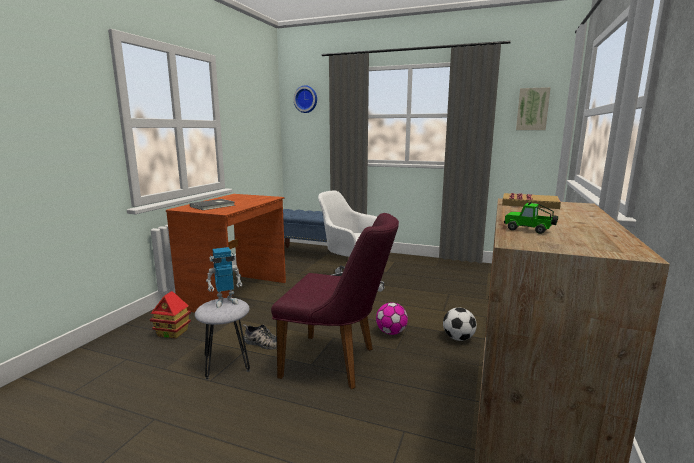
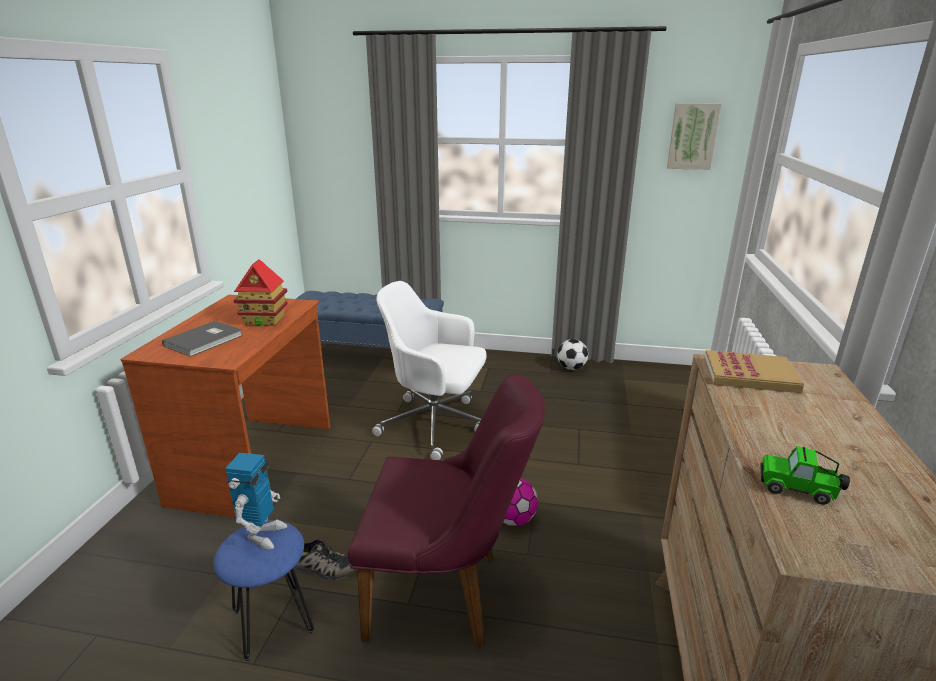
camera: 10 degrees left, 10 degrees up
toy house [150,291,191,338] -> toy house moved to [233,259,288,326]
grey stool [195,298,250,380] -> blue stool [213,520,314,663]
toy robot [206,247,243,308] -> toy robot turned 45 degrees counterclockwise [225,453,288,549]
wall clock [294,85,317,113] -> none
football [443,308,477,341] -> football moved to [557,339,588,370]

